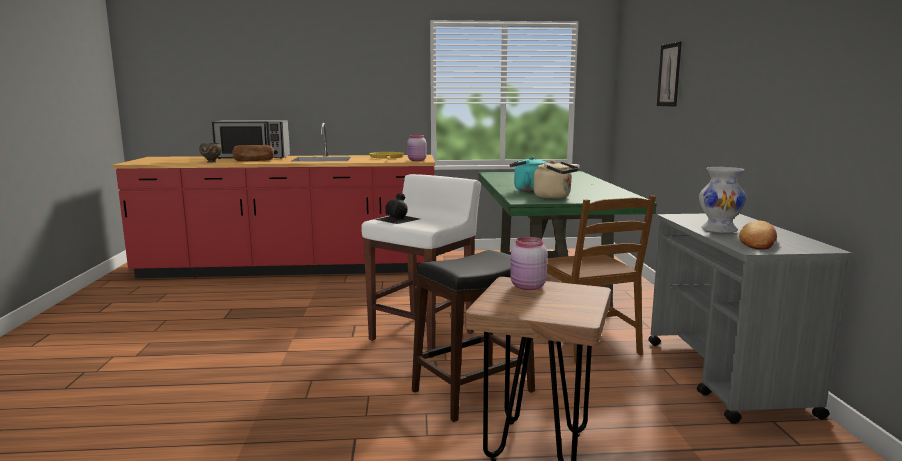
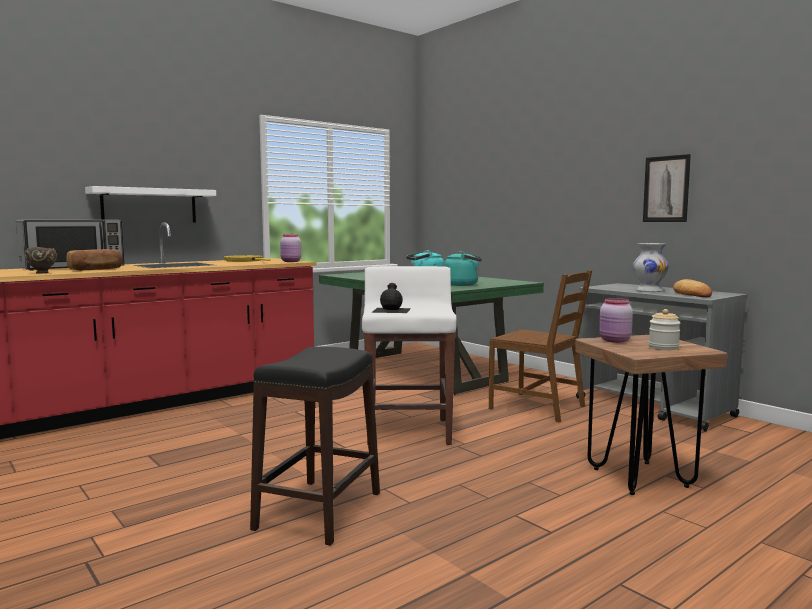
camera: 35 degrees left, 5 degrees down
black stool [412,250,535,422] -> black stool moved to [250,346,380,546]
beige kettle [533,161,579,199] -> turquoise kettle [444,251,482,286]
picture [657,42,682,107] -> picture moved to [643,154,691,222]
none -> white shelf [85,186,216,223]
none -> jar [648,309,681,350]

